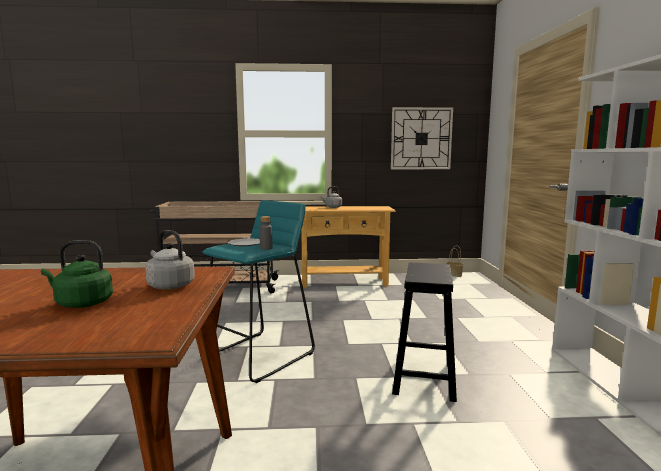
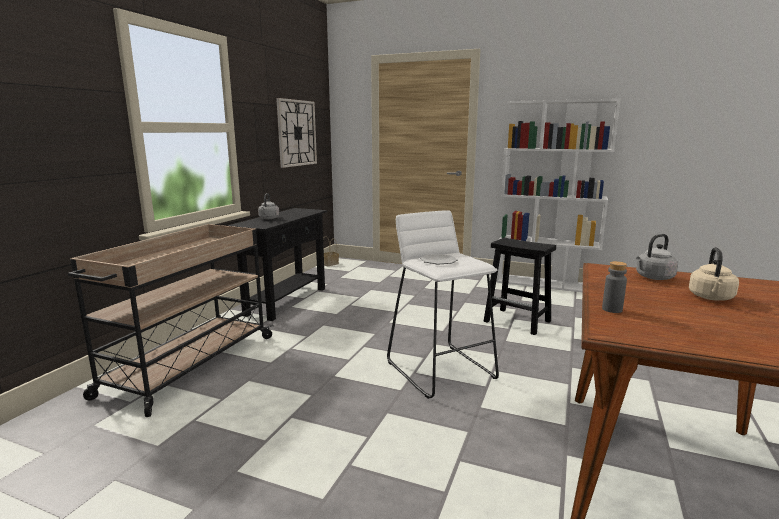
camera: 65 degrees left, 5 degrees up
green kettle [41,240,113,308] -> beige kettle [689,247,739,301]
turquoise stool [202,200,315,383] -> white stool [387,210,499,399]
grey bottle [259,216,272,250] -> grey bottle moved to [602,261,627,313]
beige console table [301,206,396,288] -> black console table [228,208,327,321]

